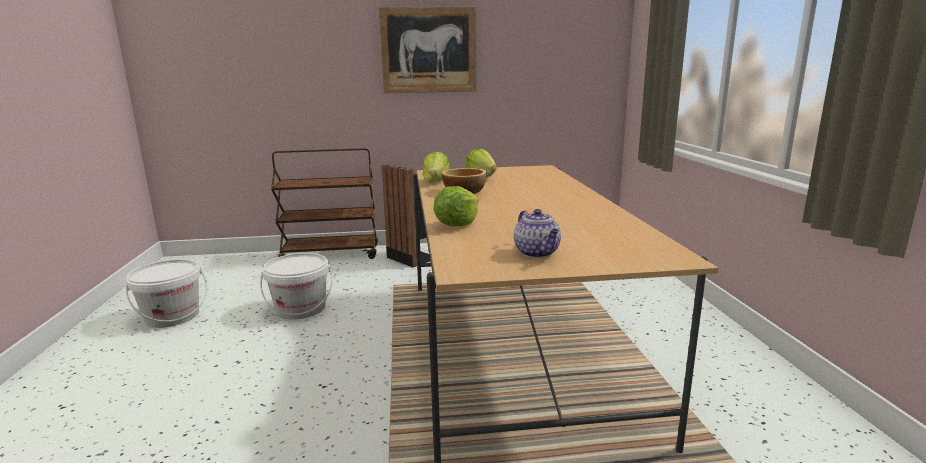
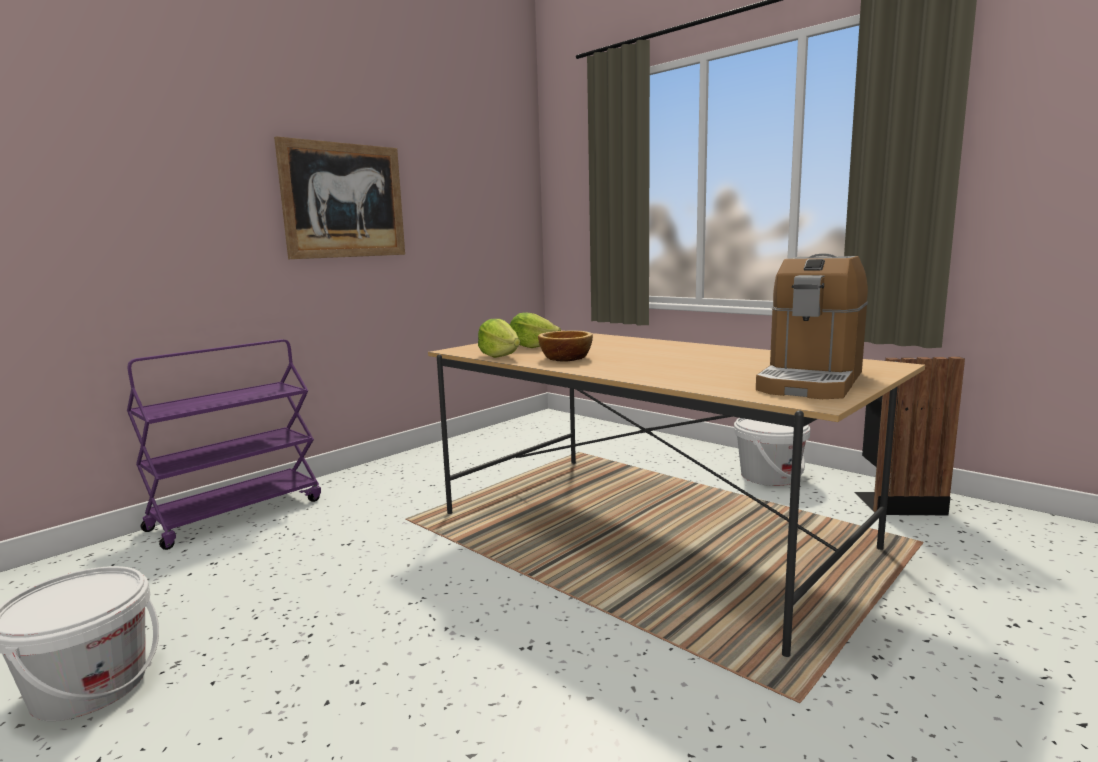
camera: 40 degrees left, 5 degrees down
white bucket [260,253,332,319] -> white bucket moved to [734,418,810,486]
brown cart [271,148,378,259] -> purple cart [127,339,321,550]
black trash can [382,164,430,267] -> black trash can moved to [854,357,965,515]
lettuce [433,186,479,226] -> none
teapot [514,209,561,258] -> coffee machine [756,253,868,399]

